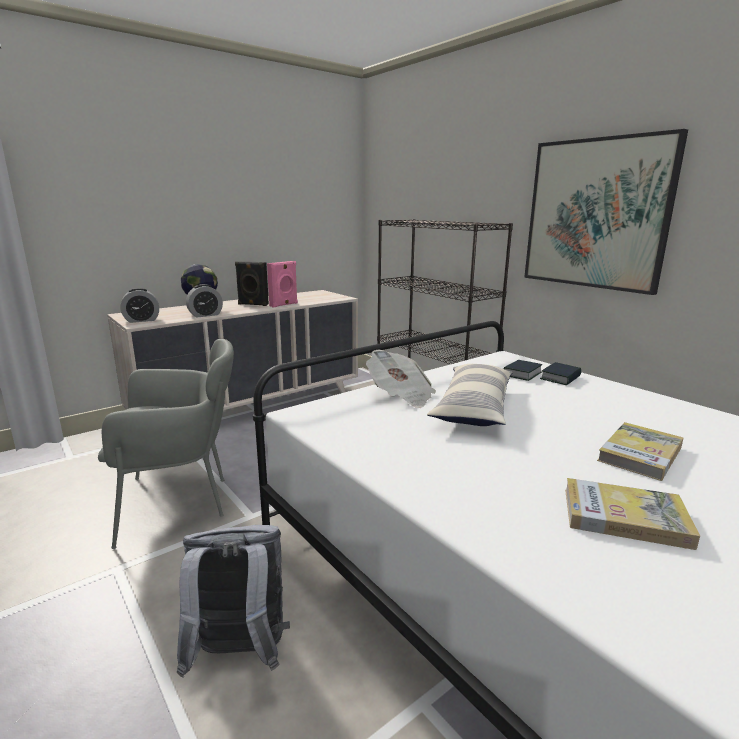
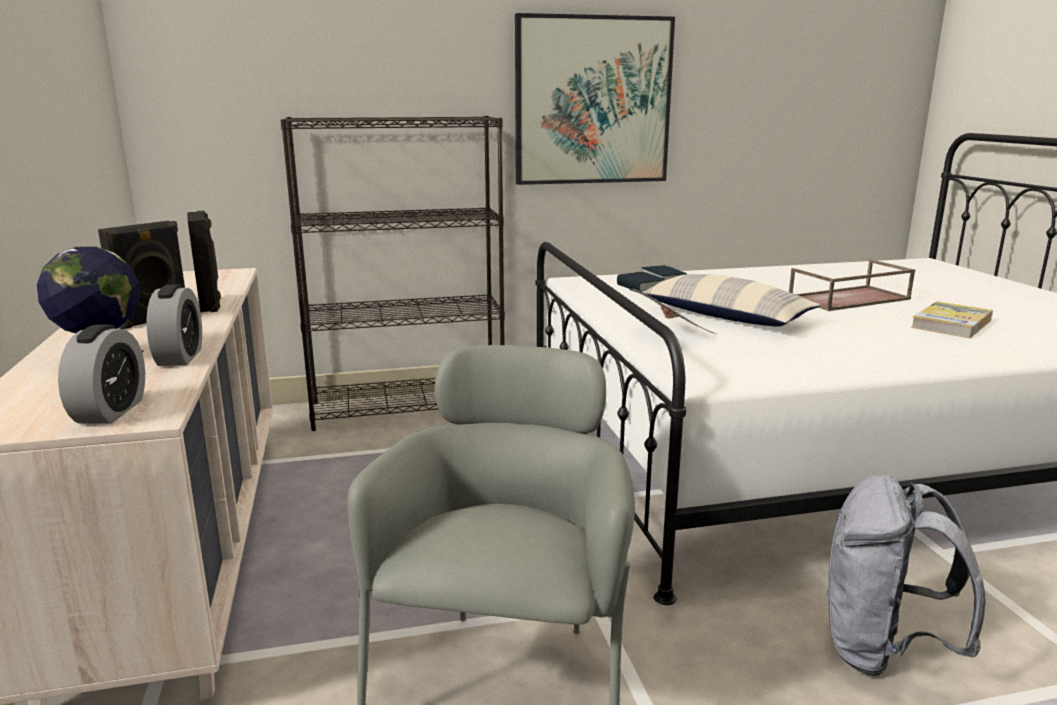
camera: 65 degrees left, 0 degrees up
pink speaker [267,261,298,308] -> black speaker [187,211,221,312]
book [597,422,683,481] -> brown tray [789,259,915,311]

